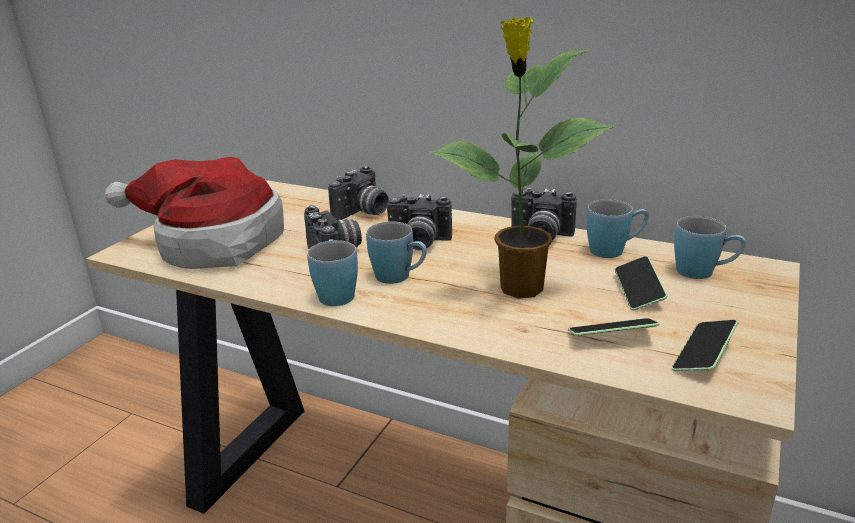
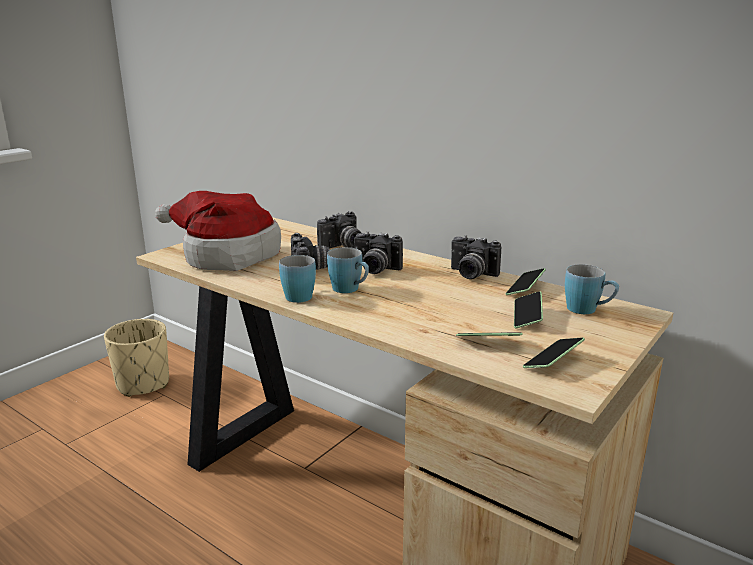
camera: 10 degrees right, 5 degrees down
potted plant [429,17,613,298] -> none
blue mug [586,199,649,258] -> phone [505,268,546,295]
none -> beige planter [104,319,169,397]

